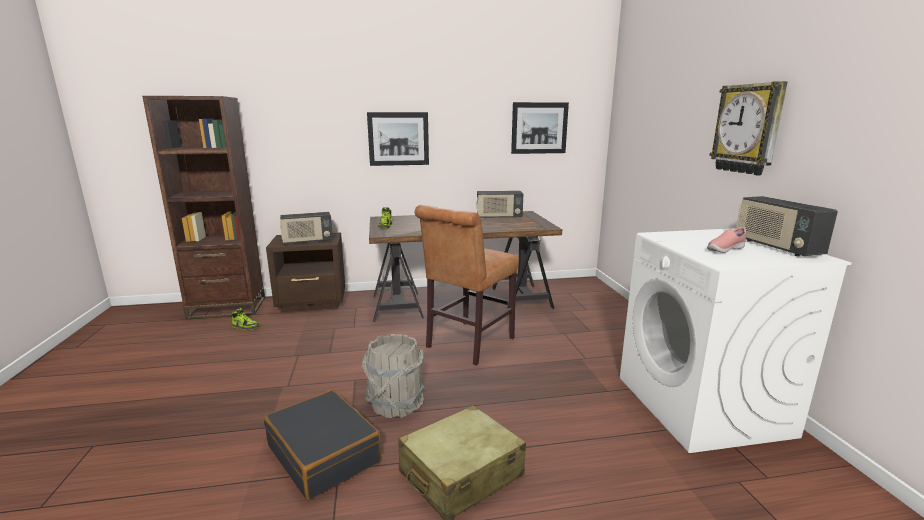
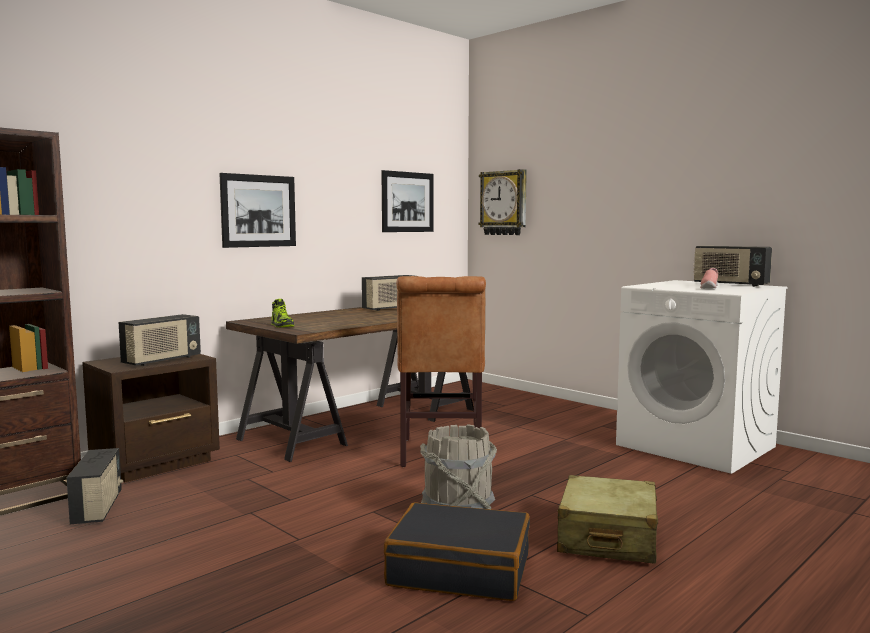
camera: 35 degrees left, 10 degrees down
shoe [232,308,259,330] -> radio [67,448,123,524]
wall clock [710,81,788,176] -> wall clock moved to [478,169,527,235]

